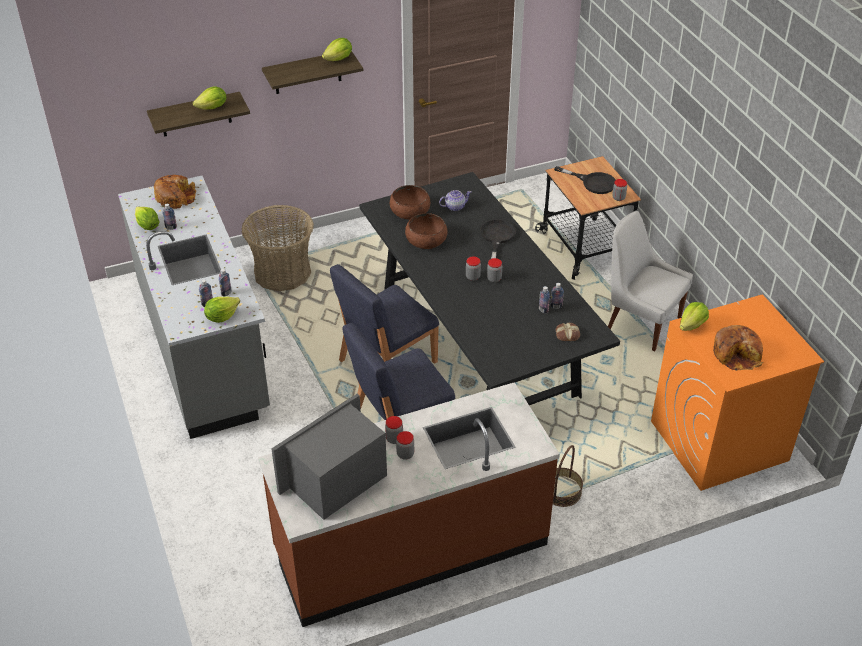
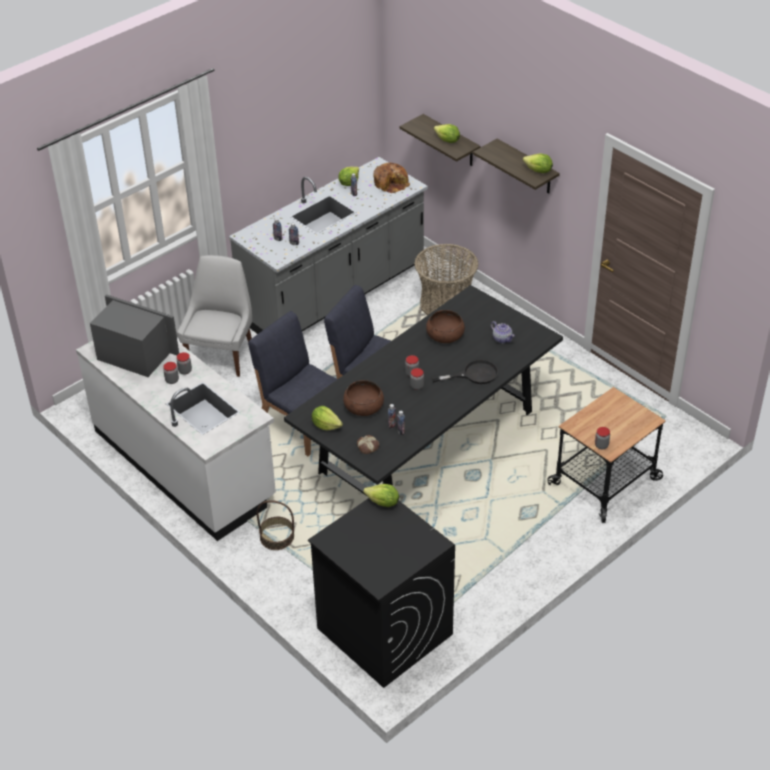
camera: 70 degrees right, 0 degrees up
lettuce [204,297,240,323] -> lettuce moved to [312,406,343,431]
brown counter [258,382,560,627] -> white counter [76,341,276,541]
brown bowl [390,185,430,219] -> brown bowl moved to [343,380,384,416]
black frying pan [554,166,616,194] -> none
white chair [608,211,693,352] -> white chair moved to [177,255,252,377]
orange washing machine [651,294,824,491] -> black washing machine [308,498,455,688]
bread [713,325,764,371] -> none

